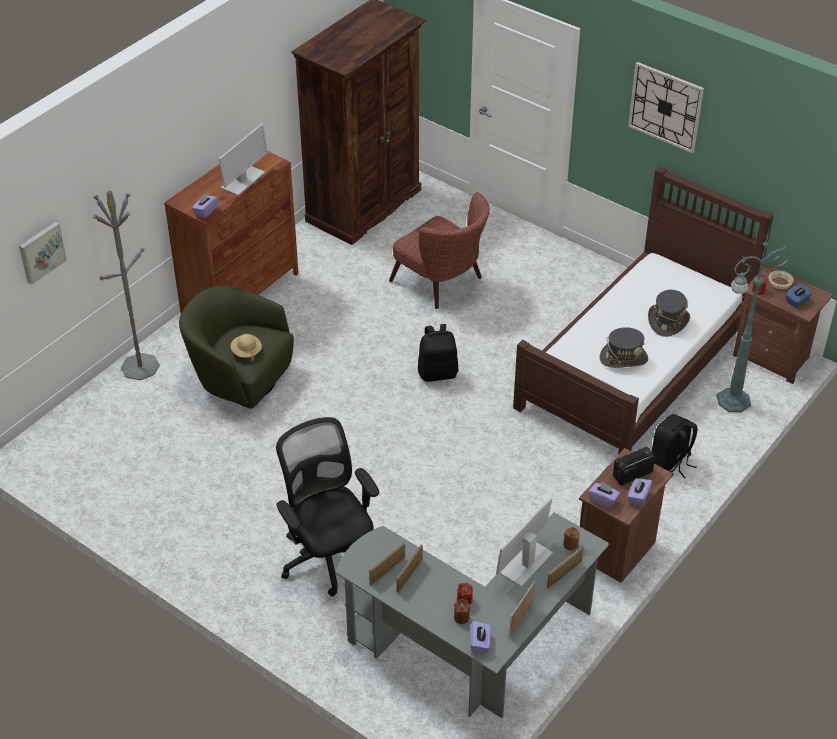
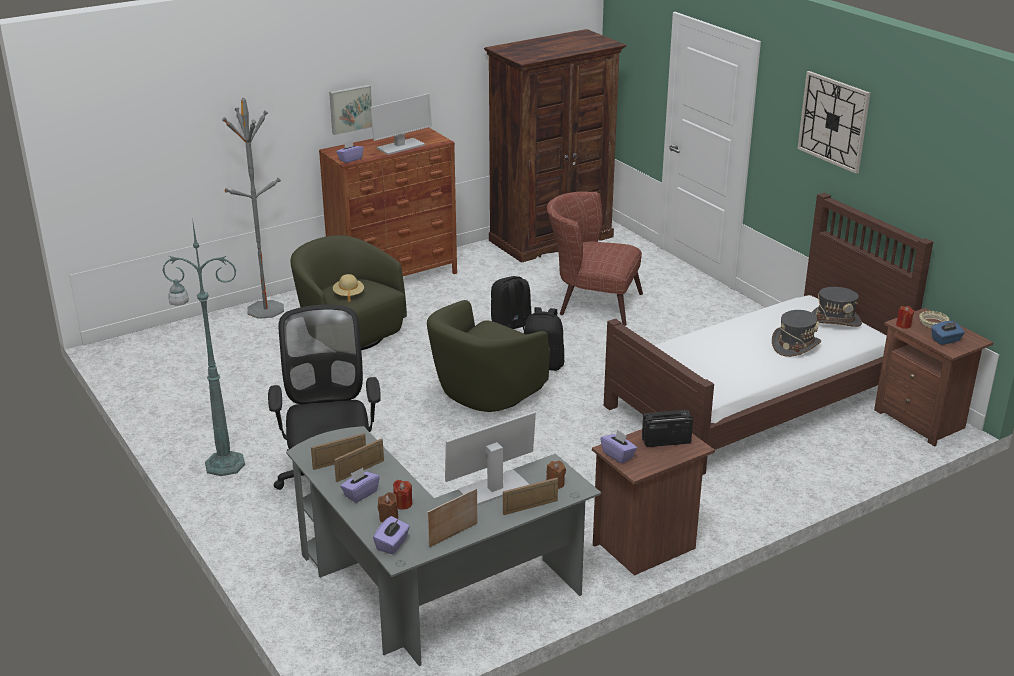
camera: 20 degrees right, 15 degrees down
picture [19,222,67,285] -> picture moved to [329,85,372,135]
brown armchair [389,192,490,309] -> brown armchair turned 135 degrees clockwise [547,191,643,326]
grey hat [600,327,648,368] -> grey hat moved to [812,287,862,327]
purple tissue box [628,478,652,506] -> purple tissue box moved to [340,467,380,503]
black backpack [652,414,698,479] -> black backpack moved to [491,276,531,330]
green floor lamp [717,226,790,412] -> green floor lamp moved to [162,218,245,476]
none -> green armchair [427,300,550,412]

